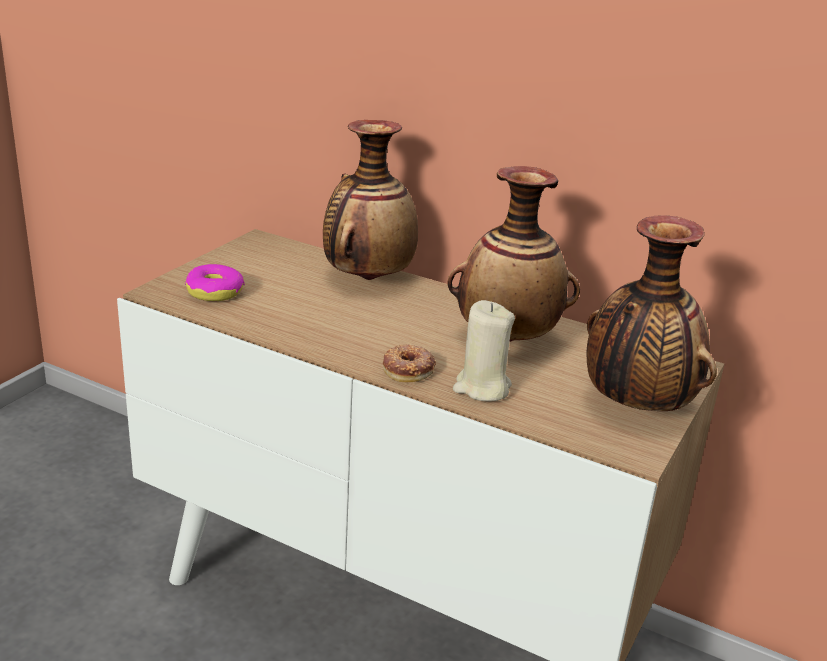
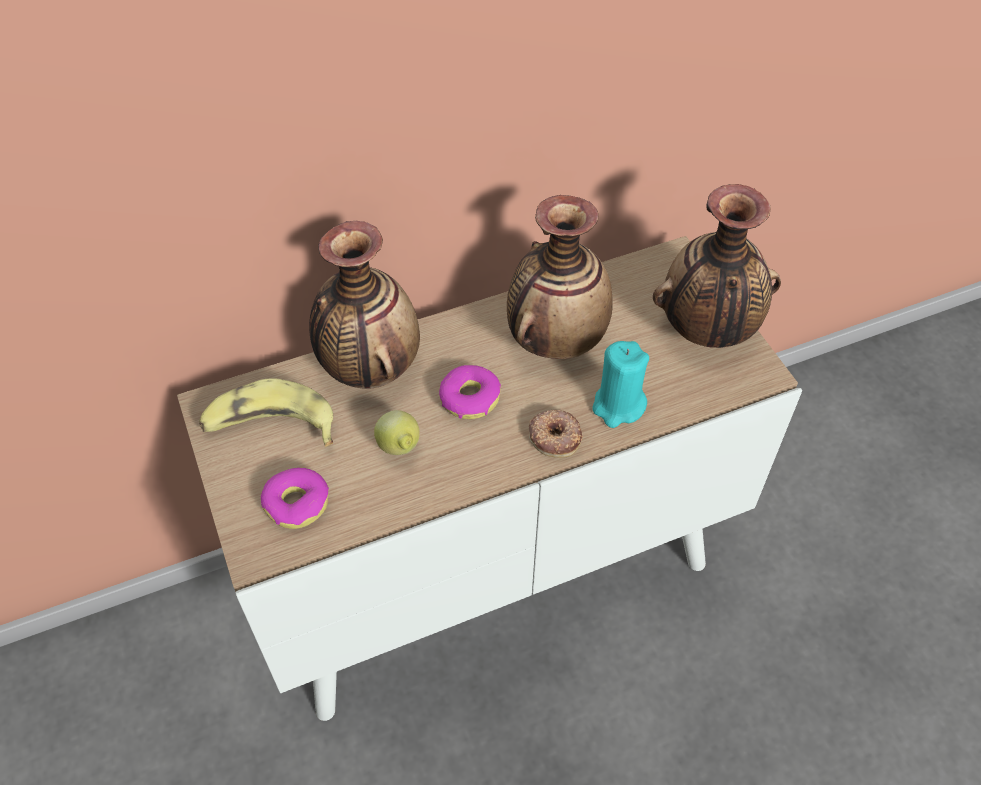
camera: 50 degrees left, 25 degrees up
beige candle [453,300,515,402] -> turquoise candle [593,341,649,428]
none -> banana [199,378,333,447]
none -> lemon [374,410,420,455]
none -> donut [439,365,501,419]

